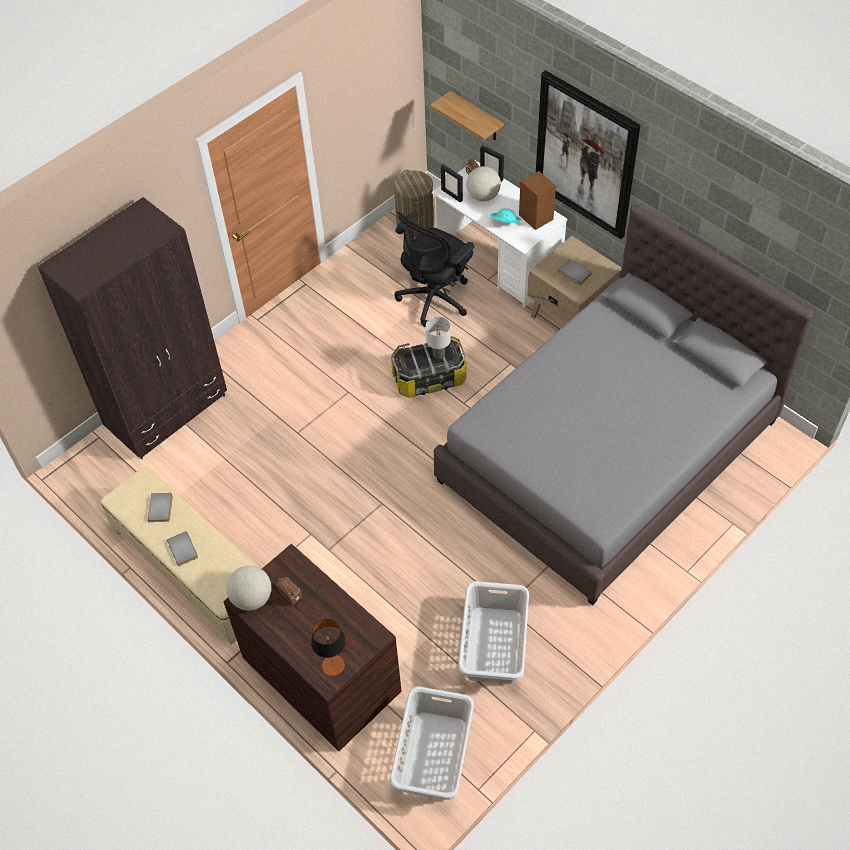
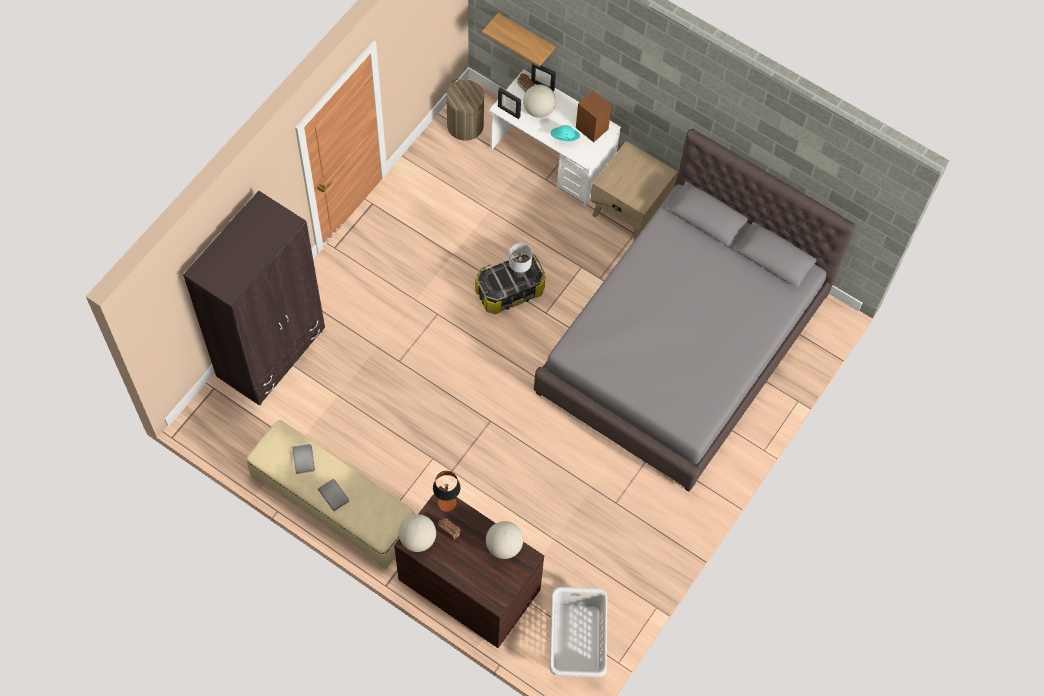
camera: 15 degrees left, 10 degrees up
table lamp [311,619,346,676] -> table lamp moved to [433,471,461,512]
black office chair [394,212,474,327] -> none
grey laundry basket [458,581,529,684] -> none
picture [536,70,640,239] -> none
grey book [558,259,592,285] -> none
none -> globe [486,521,523,559]

